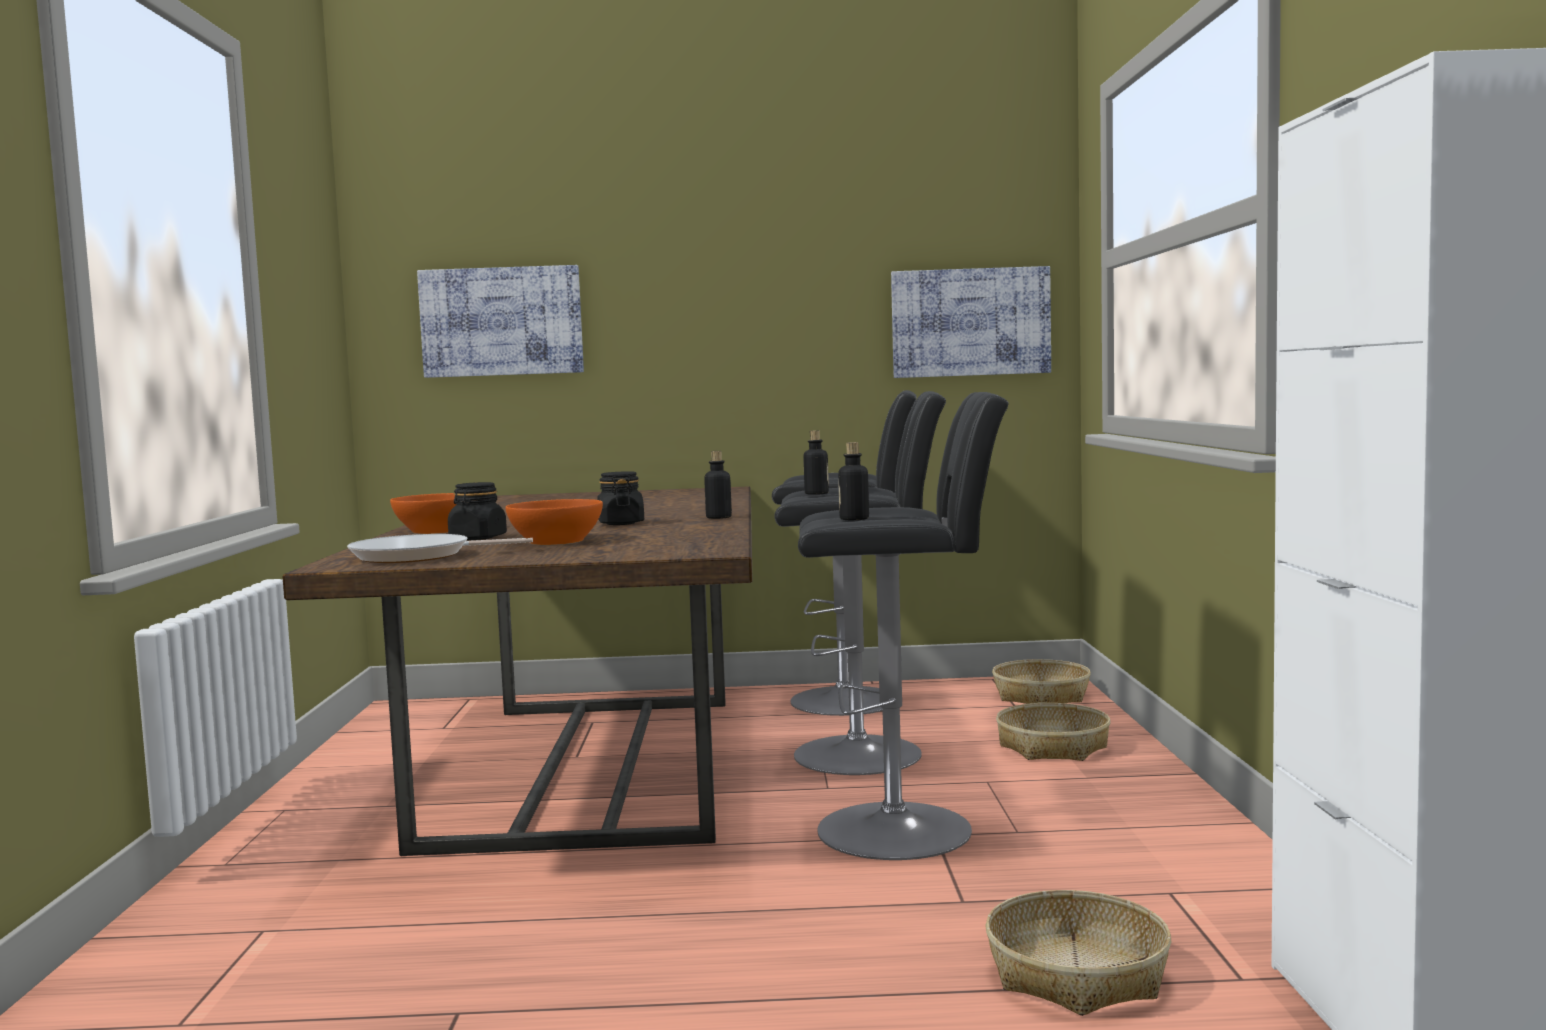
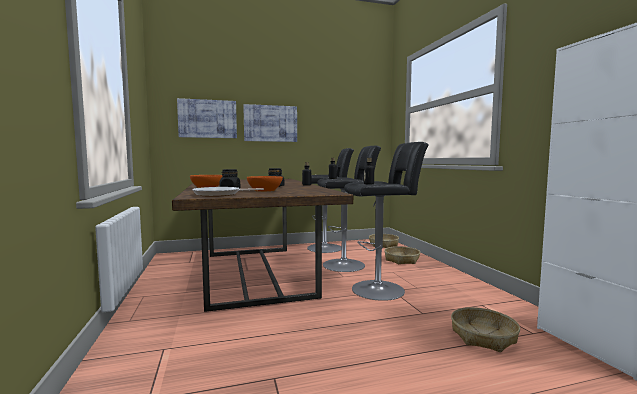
camera: 15 degrees left, 0 degrees up
picture [891,266,1051,378] -> picture moved to [243,104,297,142]

